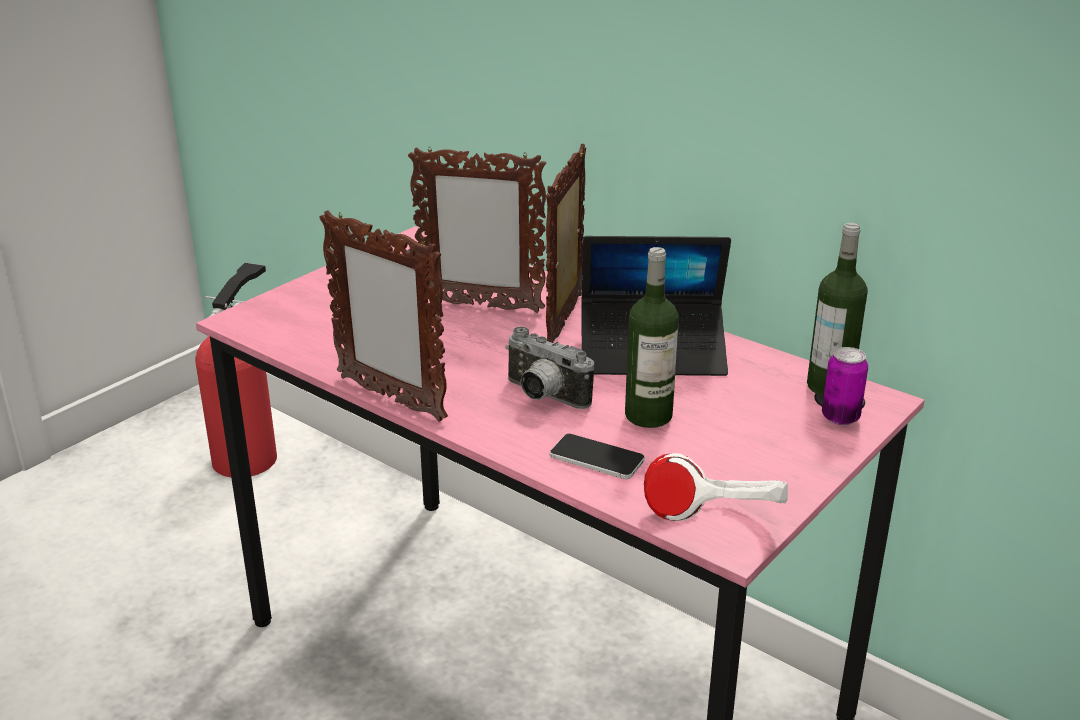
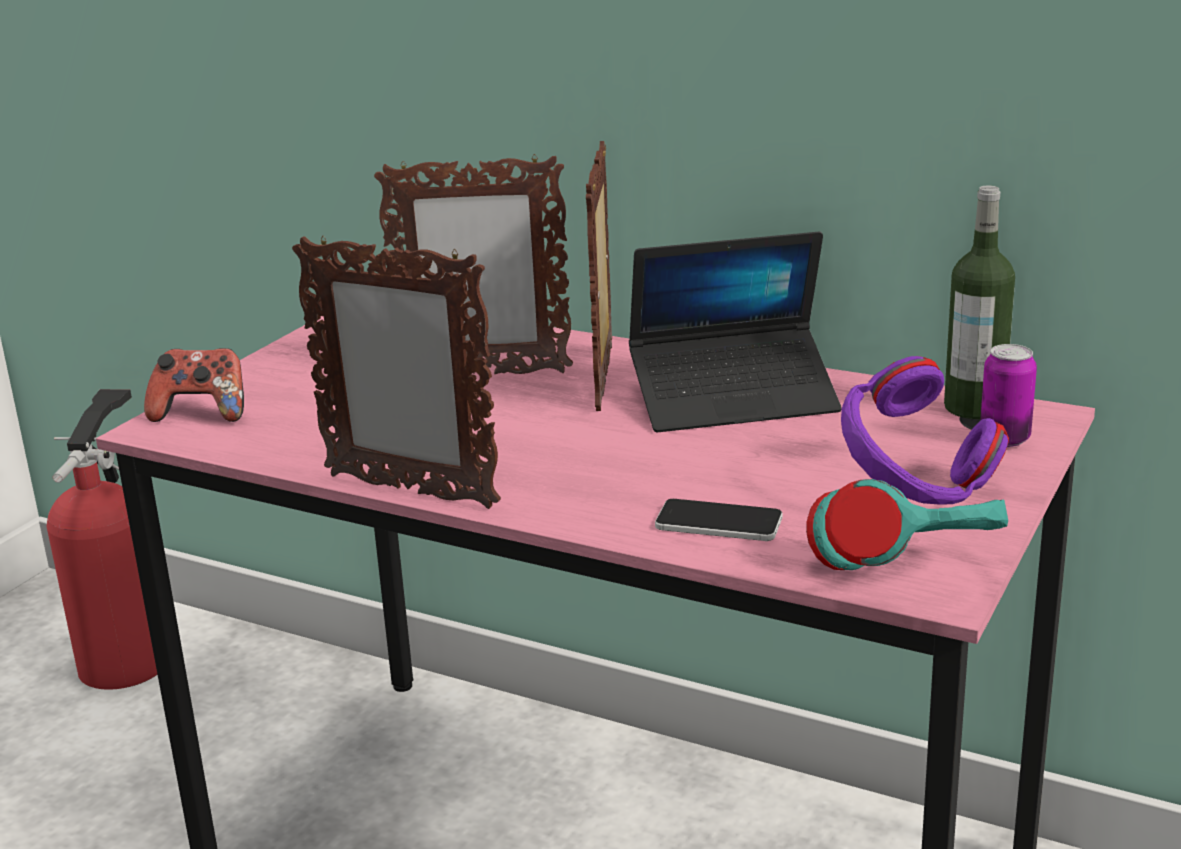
camera: 10 degrees left, 5 degrees down
camera [505,327,595,409] -> none
bottle [625,247,679,428] -> none
white headphones [644,453,788,521] -> turquoise headphones [806,479,1008,570]
none -> game controller [144,348,244,422]
none -> purple headphones [841,356,1009,505]

